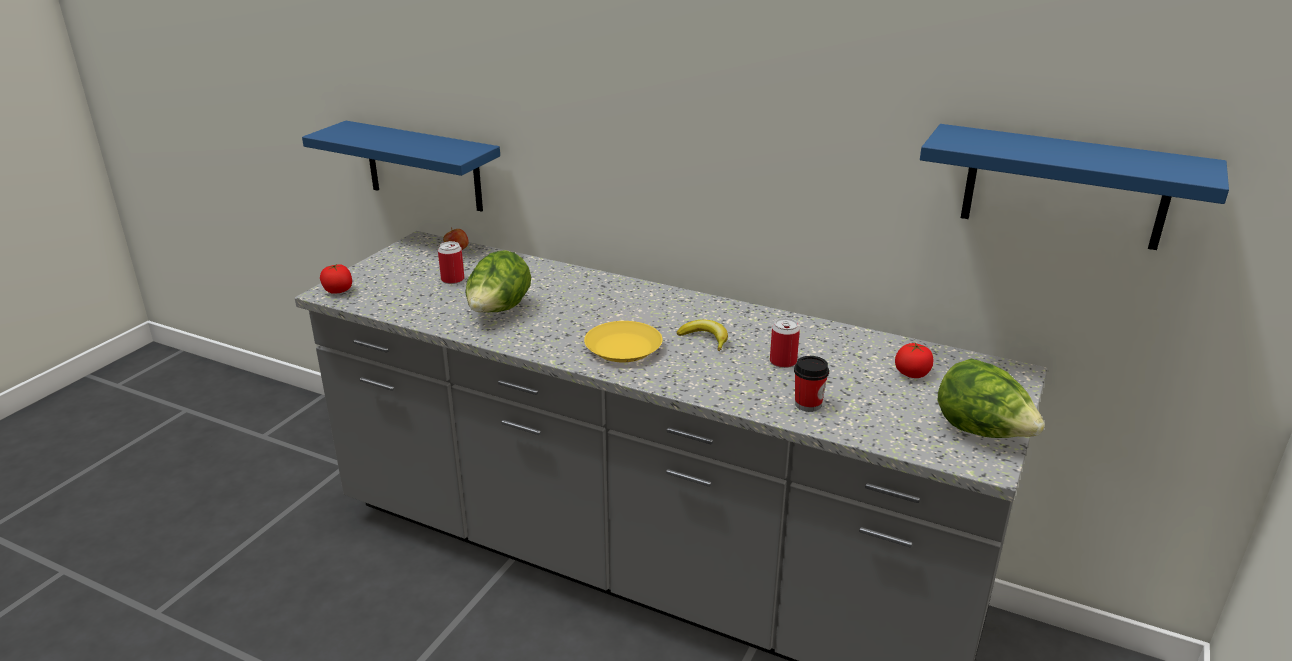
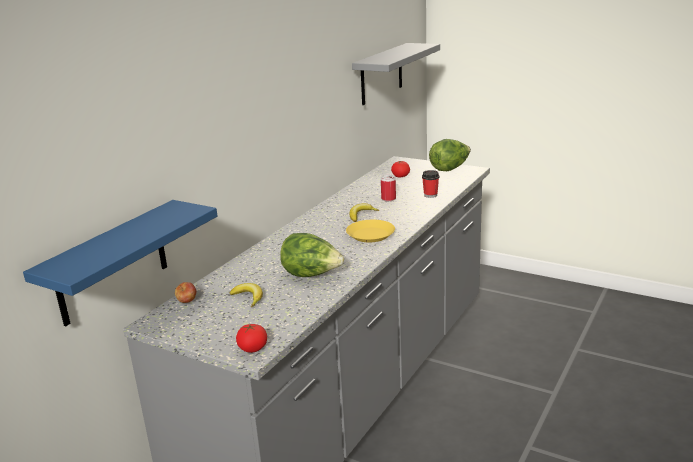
camera: 85 degrees left, 5 degrees down
can [438,241,464,284] -> banana [229,283,263,307]
blue shelf [920,124,1229,250] -> grey shelf [352,43,440,105]

